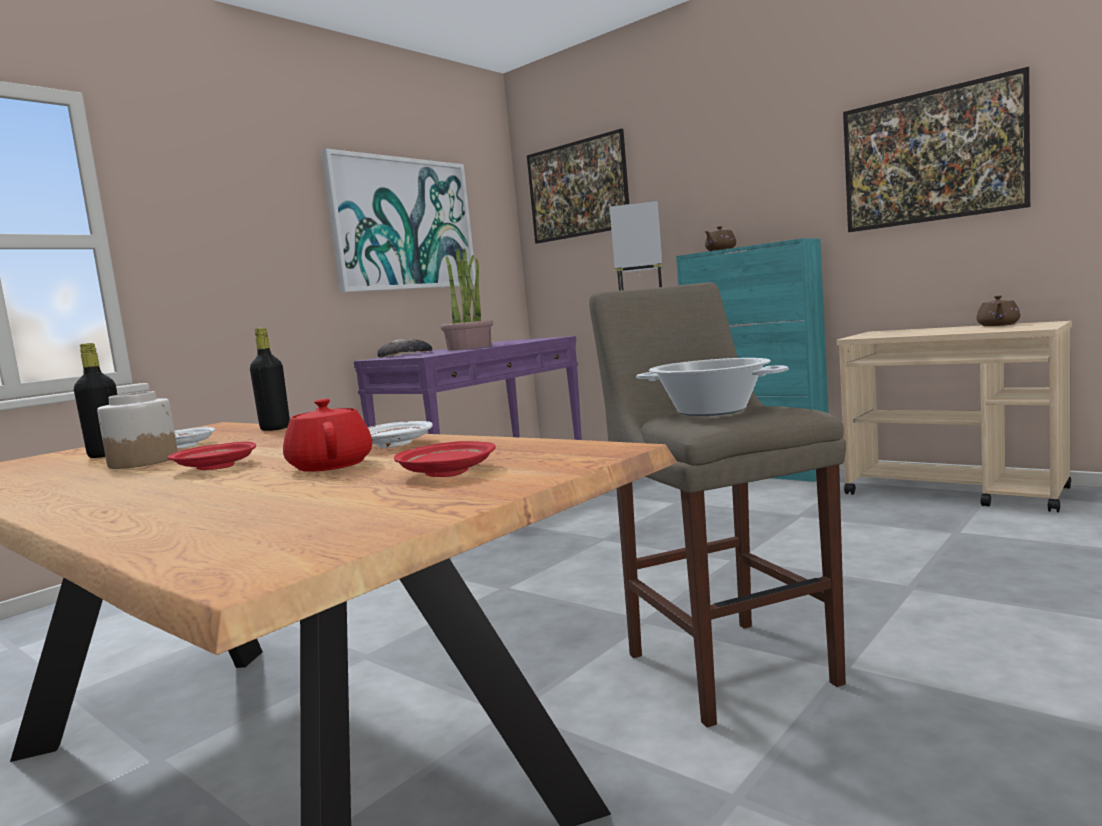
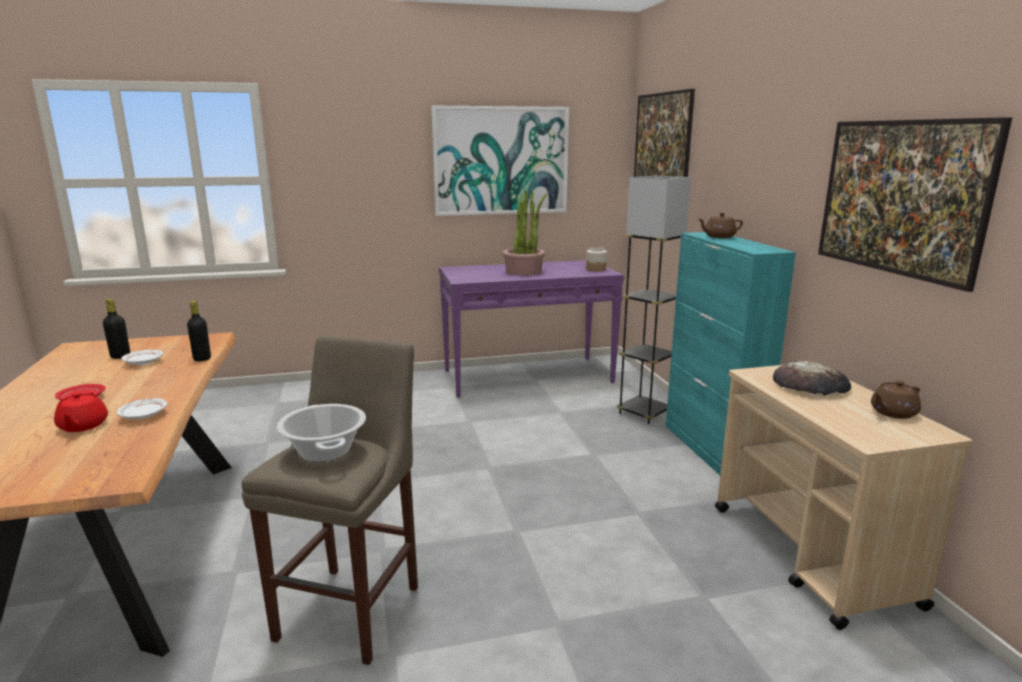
camera: 35 degrees right, 10 degrees up
jar [97,391,178,469] -> jar moved to [586,247,607,272]
red teapot [283,399,372,472] -> red teapot turned 150 degrees clockwise [54,392,108,432]
bread [377,339,432,358] -> bread moved to [773,361,851,396]
red plate [394,441,496,477] -> none

